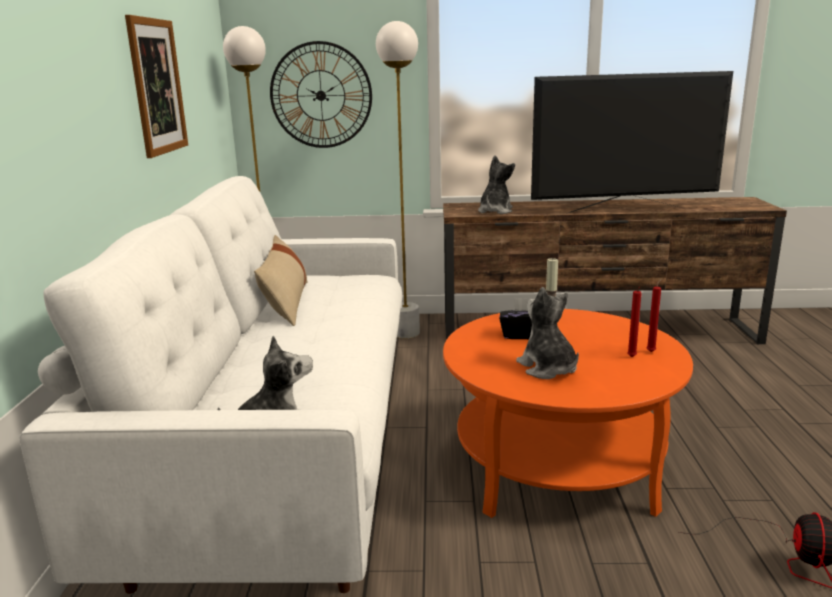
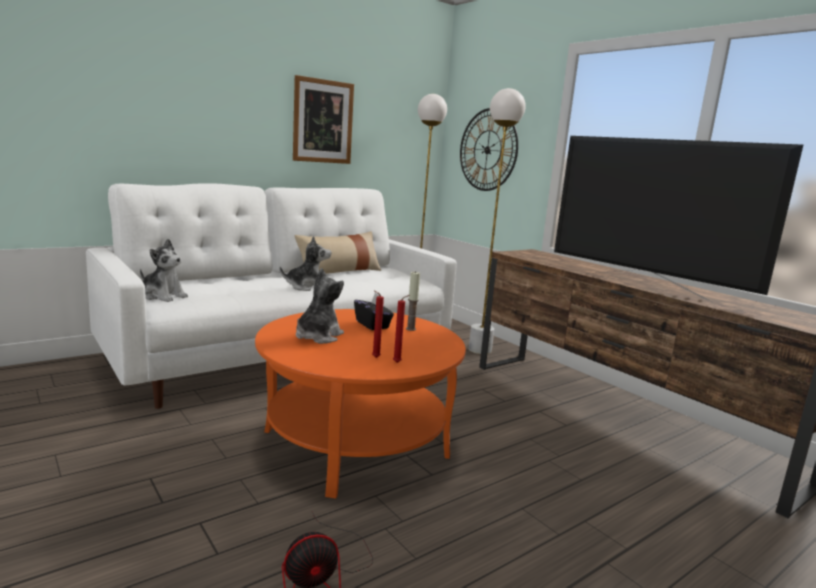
camera: 50 degrees right, 5 degrees down
plush toy [478,155,515,214] -> plush toy moved to [280,236,332,291]

